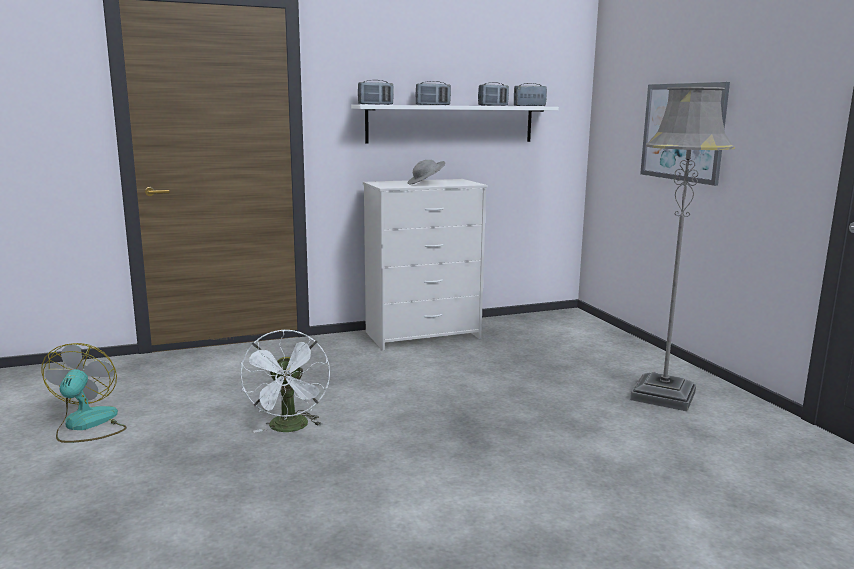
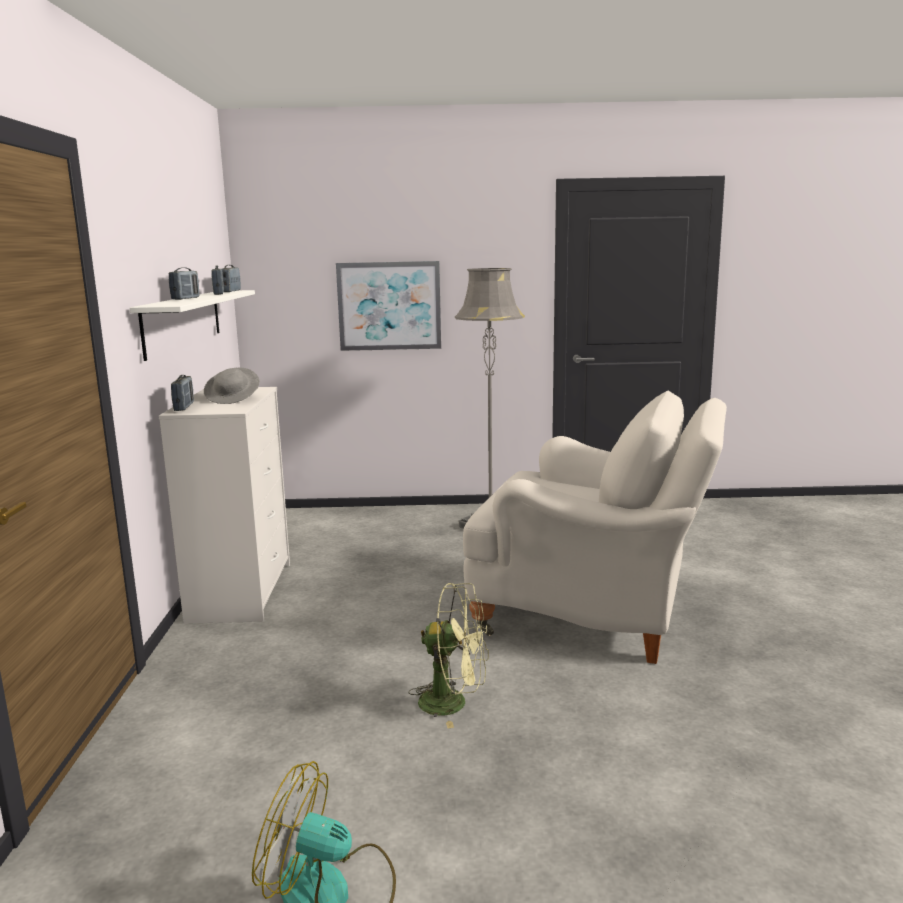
camera: 70 degrees left, 0 degrees up
white fan [240,329,330,433] -> green fan [408,583,489,728]
radio [358,80,394,105] -> radio moved to [171,375,194,411]
none -> white armchair [463,391,727,664]

